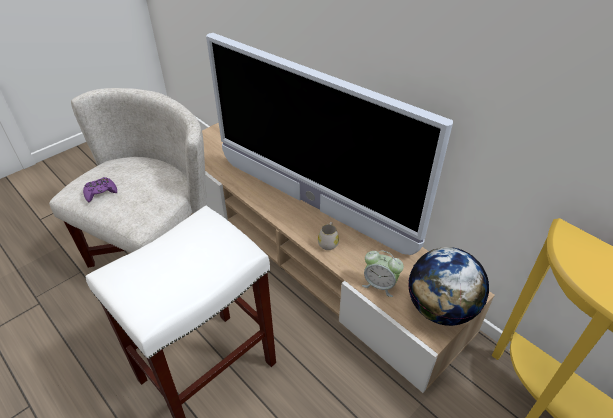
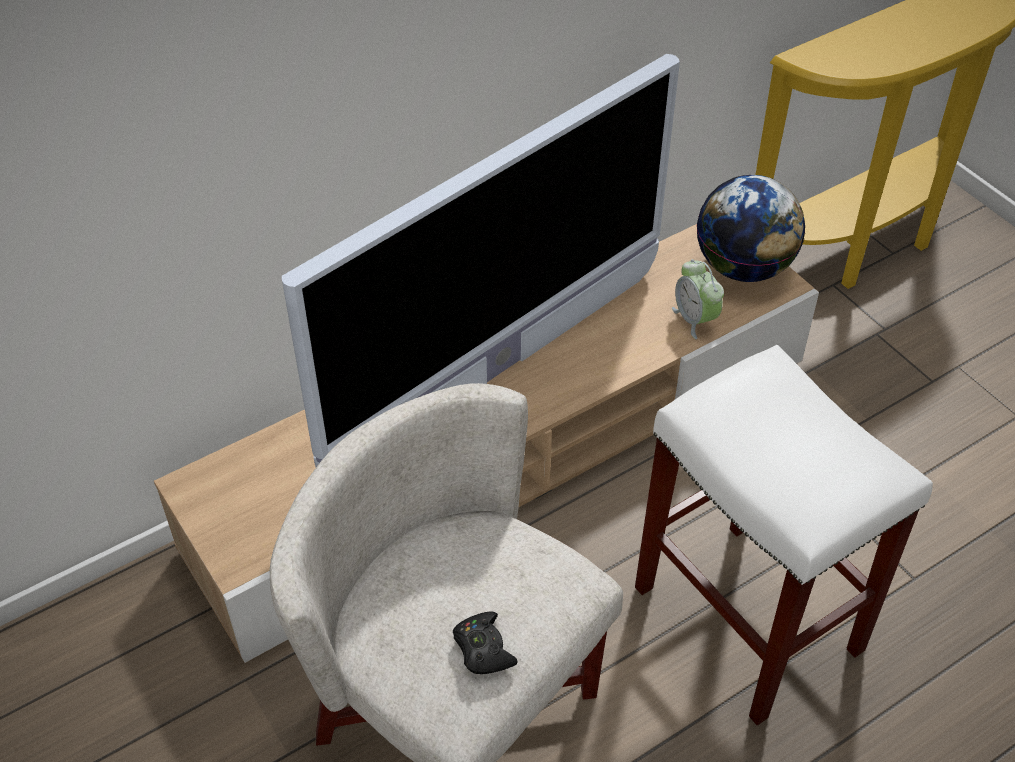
camera: 80 degrees left, 5 degrees up
purple game controller [83,177,117,202] -> black game controller [453,611,518,674]
white mug [318,222,339,250] -> none
alarm clock [362,250,404,297] -> alarm clock turned 120 degrees clockwise [672,259,724,339]

